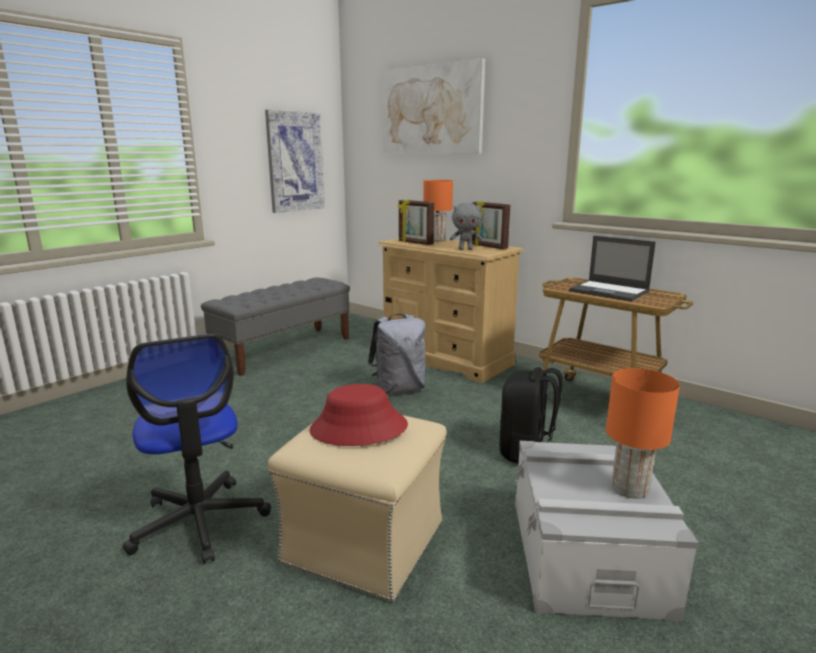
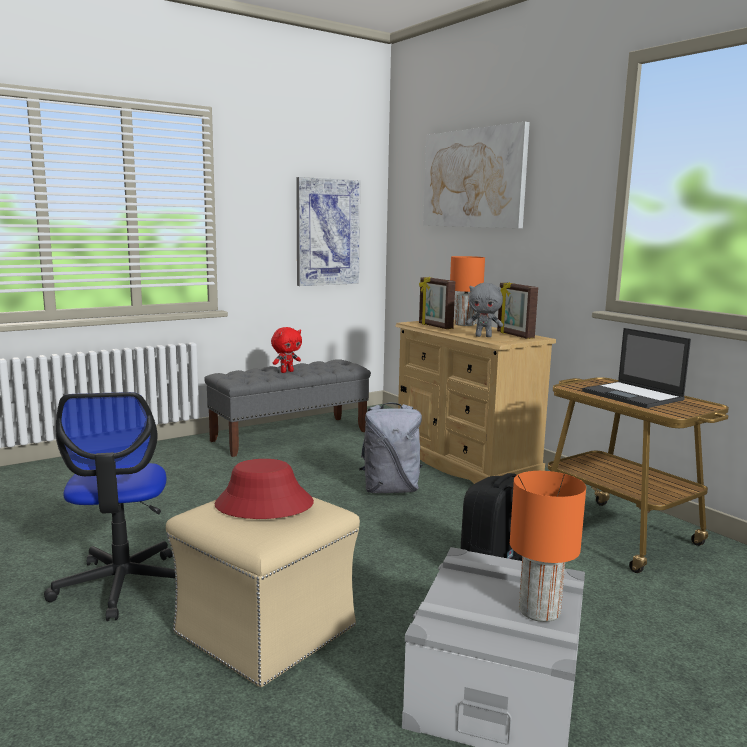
camera: 15 degrees right, 5 degrees down
none -> red plush toy [271,327,302,373]

